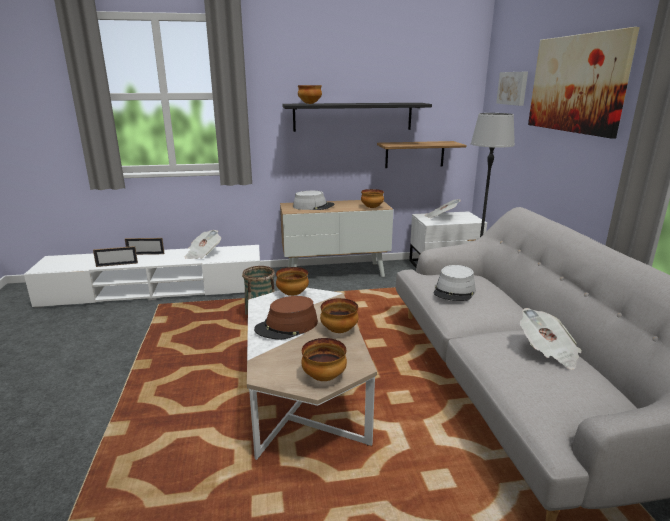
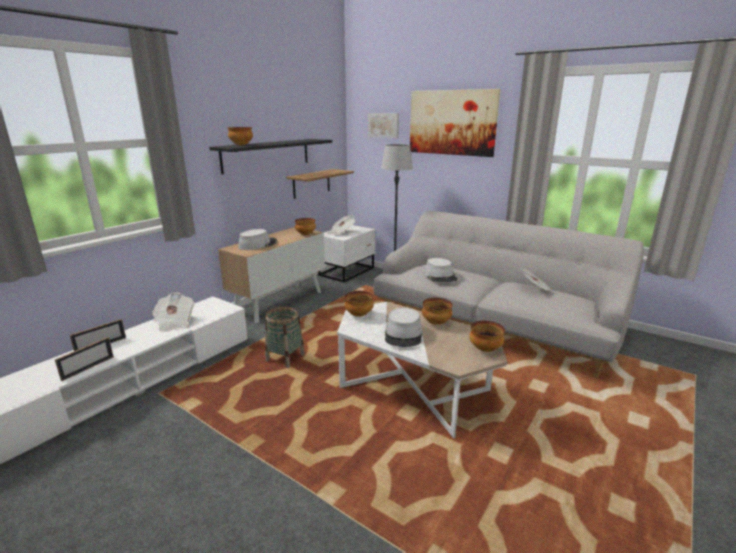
camera: 45 degrees left, 0 degrees up
brown hat [254,296,318,340] -> grey hat [385,308,423,347]

